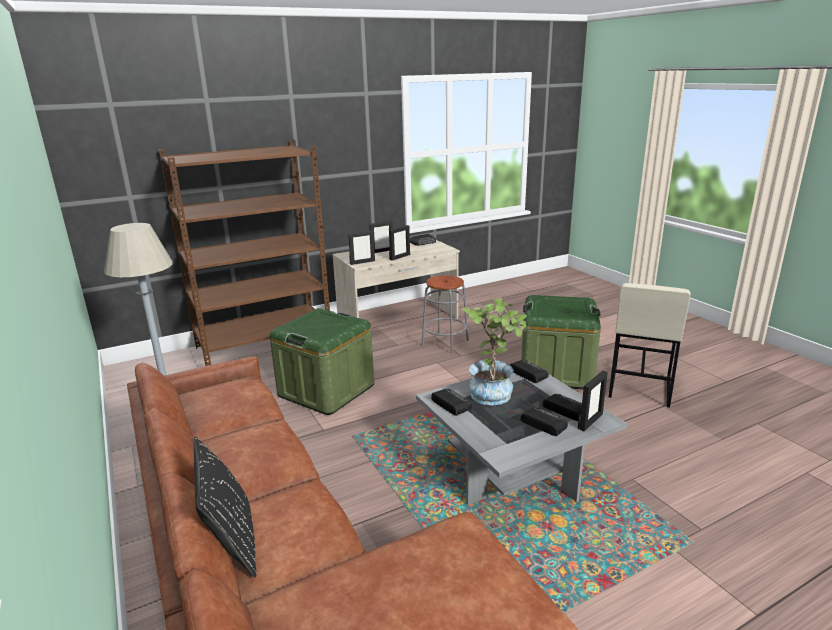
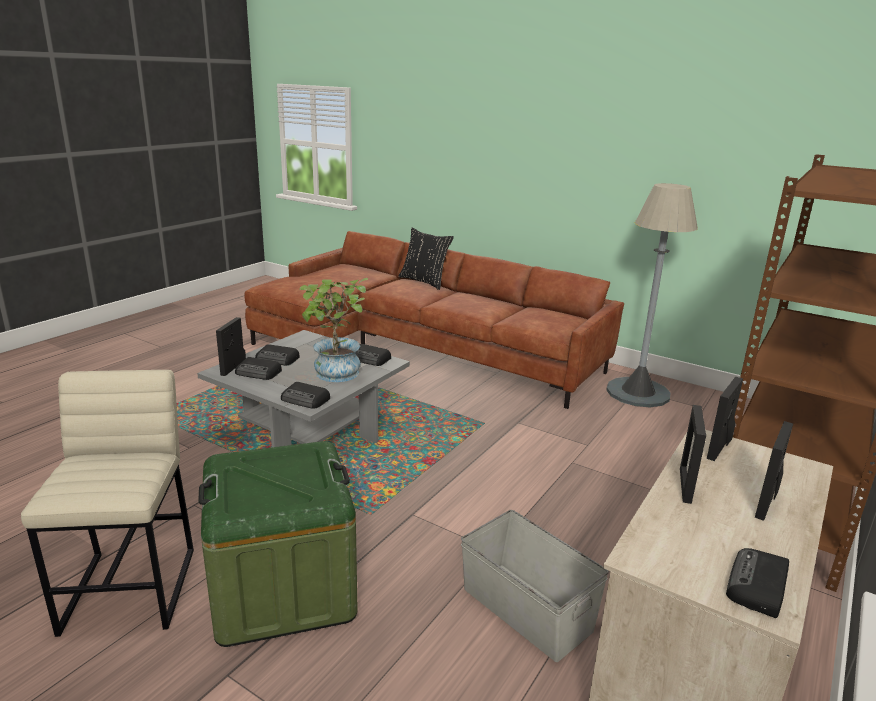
camera: 150 degrees right, 0 degrees up
green storage box [270,308,374,415] -> none
grey stool [422,275,469,354] -> grey storage box [461,510,609,662]

